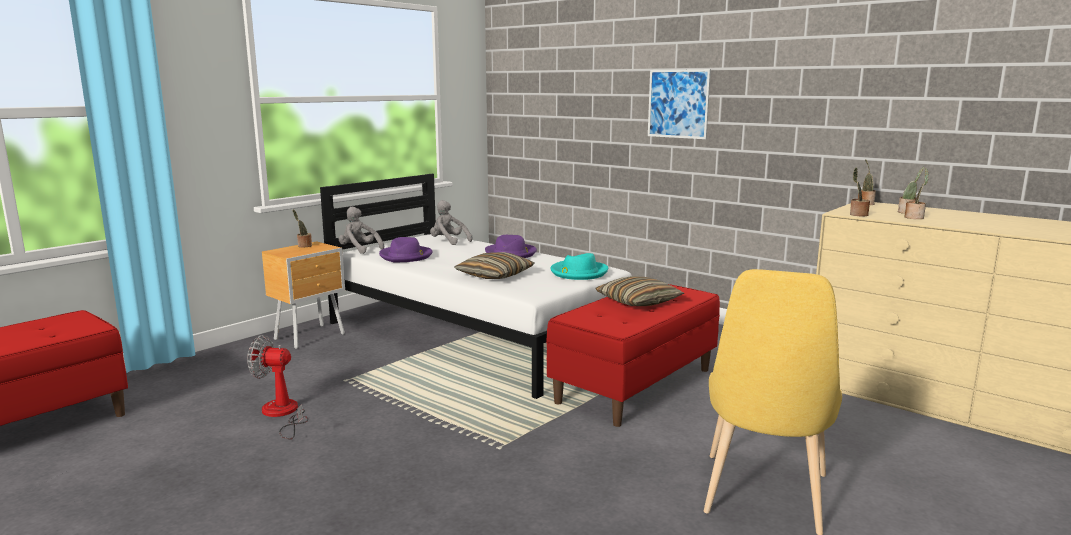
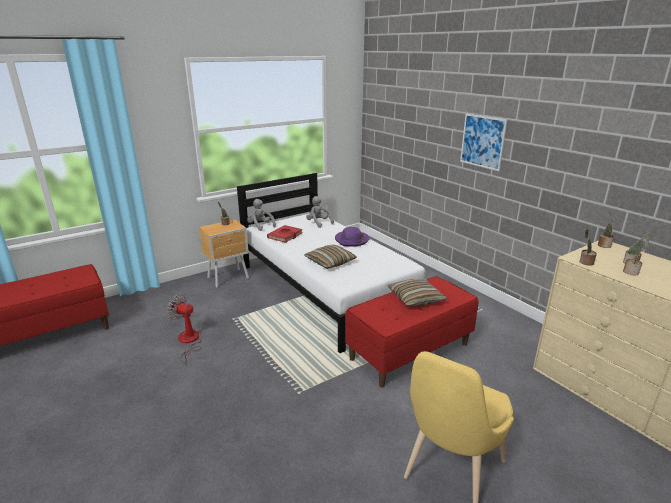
camera: 15 degrees right, 10 degrees up
purple hat [379,237,432,262] -> red book [267,225,302,243]
turquoise hat [550,253,608,280] -> none

